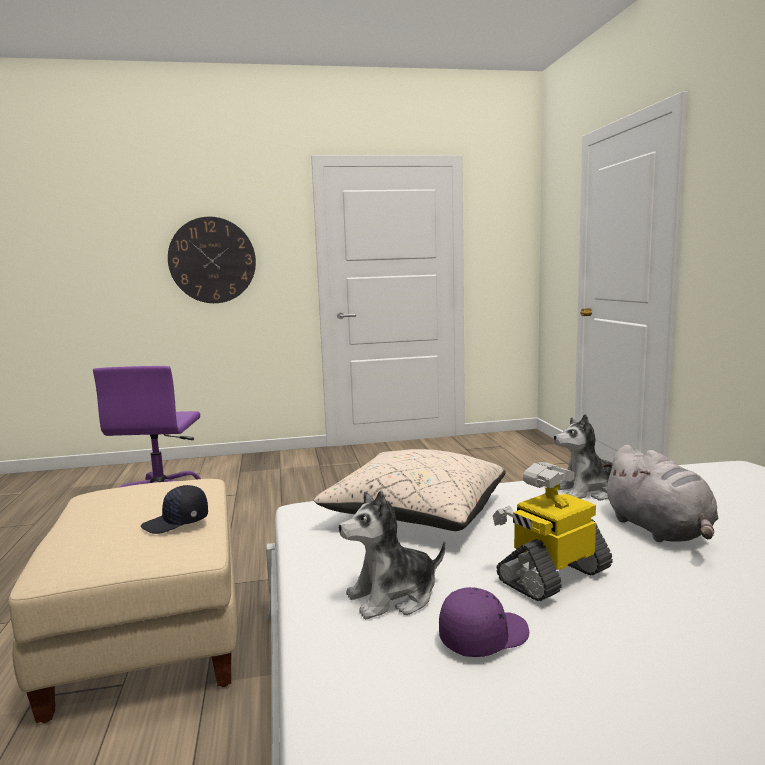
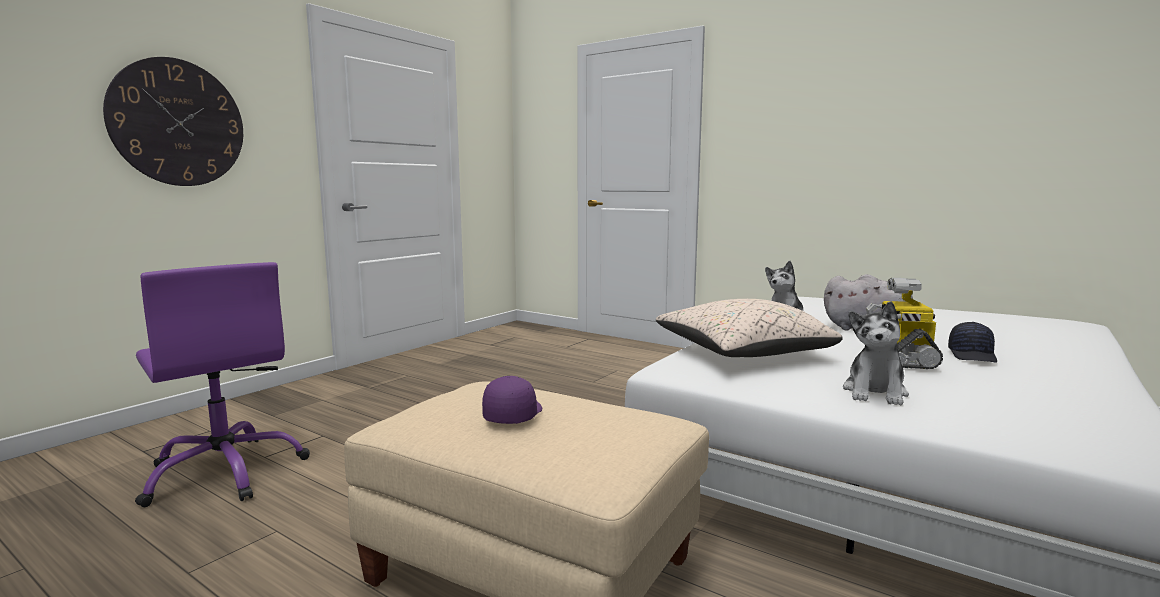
camera: 45 degrees left, 0 degrees up
black cap [141,485,208,534] -> black cap moved to [948,322,997,362]
purple cap [439,587,529,657] -> purple cap moved to [482,376,542,424]

